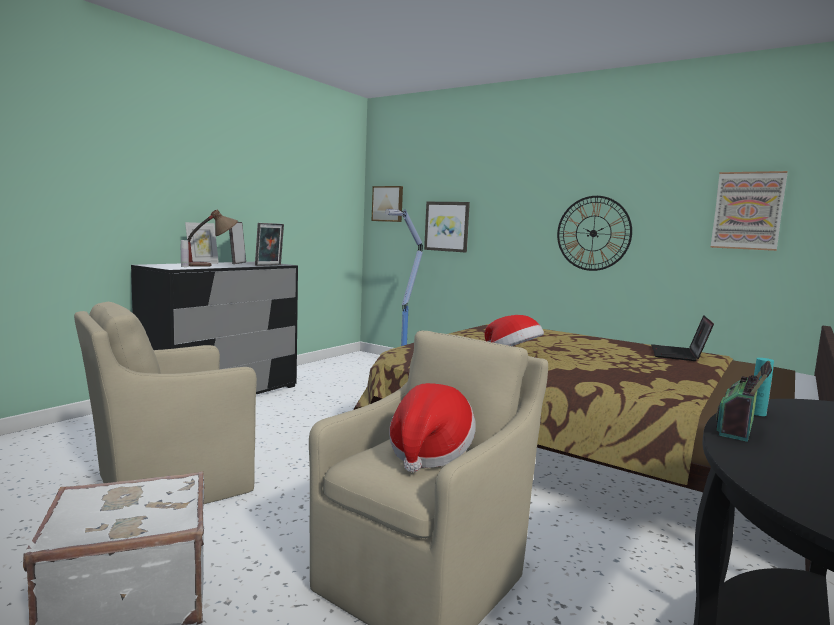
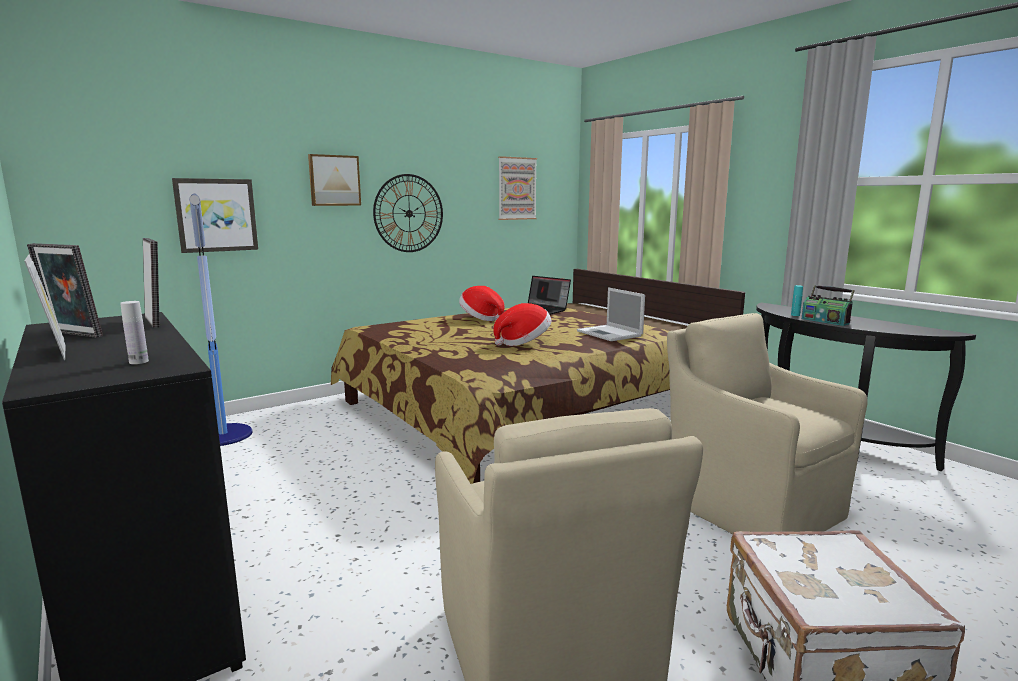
camera: 70 degrees left, 5 degrees up
table lamp [187,210,238,266] -> none
picture [372,186,403,222] -> picture moved to [308,154,361,206]
hat [389,383,476,472] -> hat moved to [459,286,504,321]
none -> laptop [577,287,645,341]

